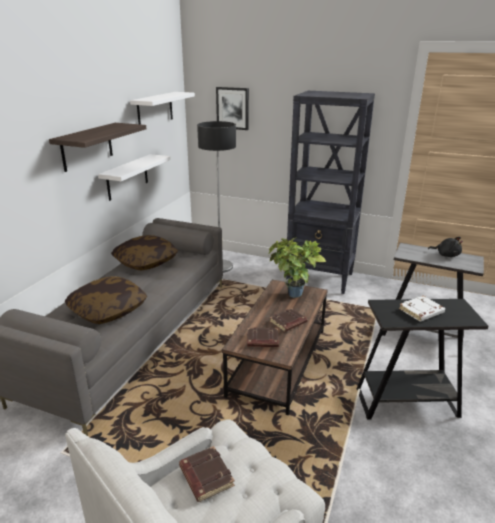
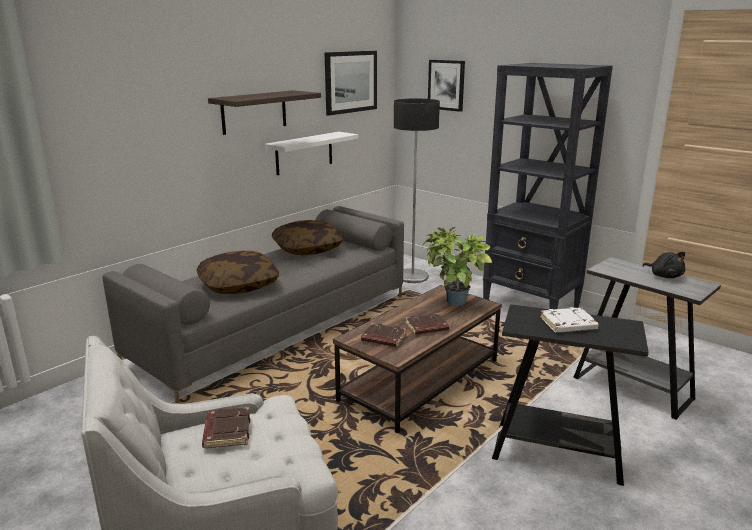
camera: 20 degrees right, 5 degrees down
white shelf [130,92,195,125] -> picture [324,51,377,116]

